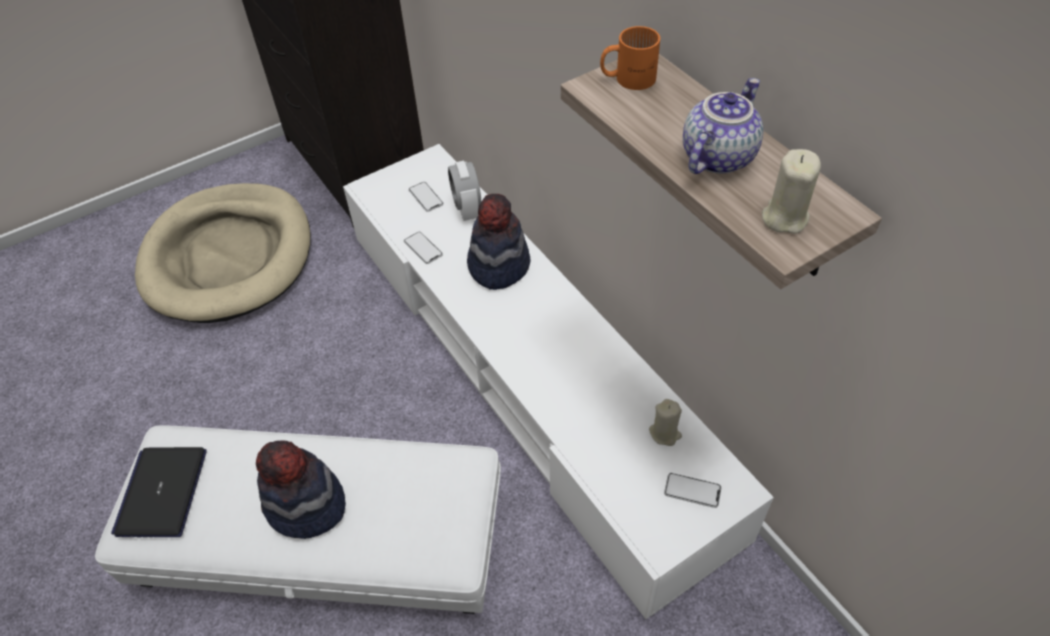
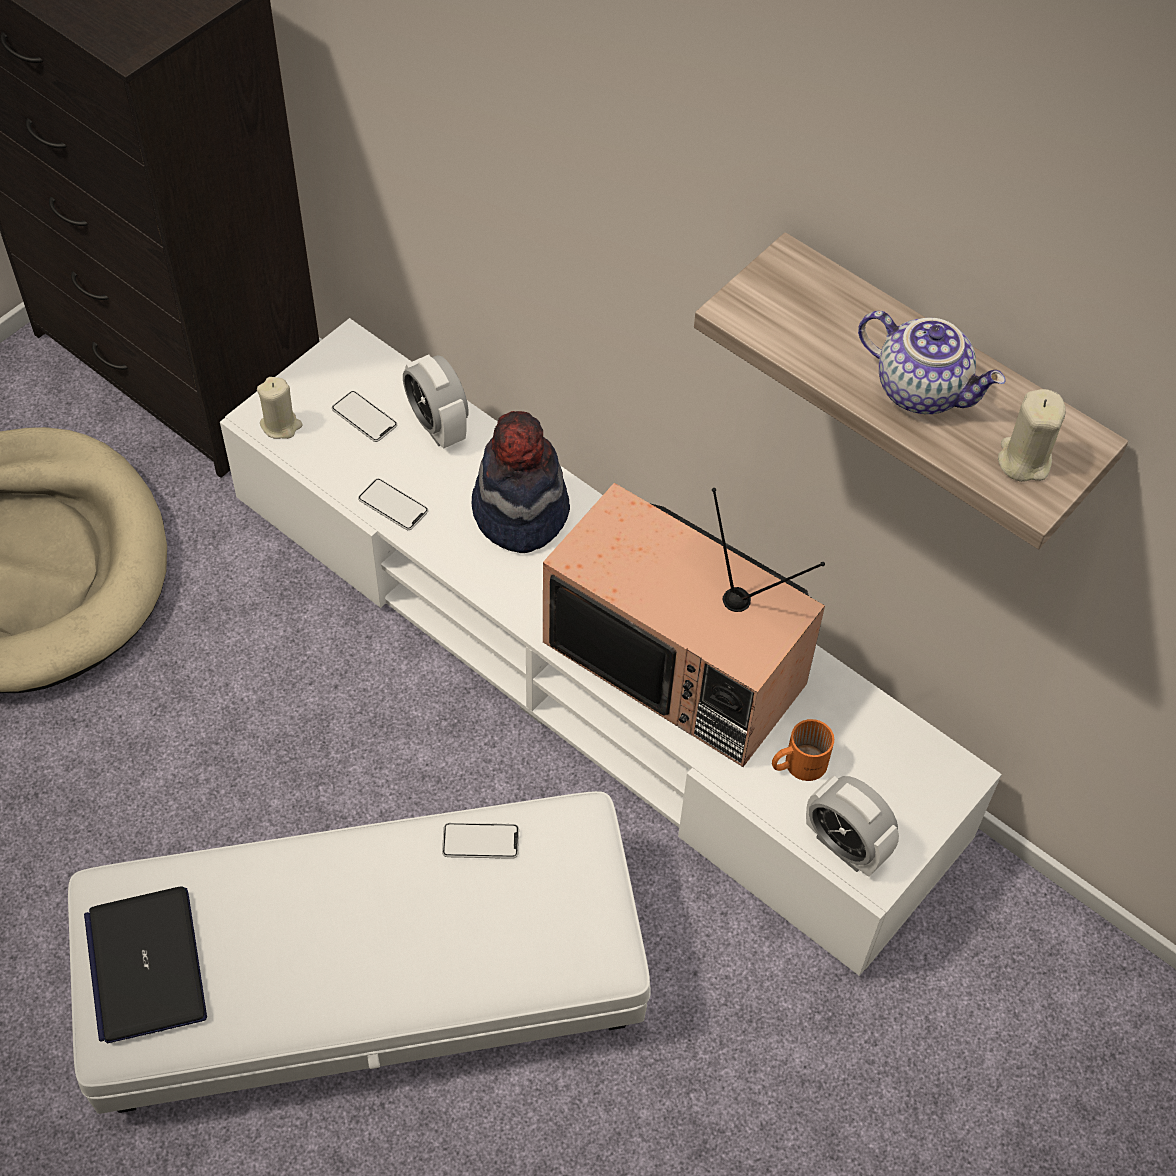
camera: 20 degrees left, 5 degrees up
hat [256,440,346,539] -> none
orange mug [600,26,660,90] -> orange mug moved to [772,719,834,781]
beige candle [649,399,682,446] -> beige candle moved to [257,377,302,439]
phone [664,473,721,508] -> phone moved to [442,823,519,859]
teapot [683,78,764,174] -> teapot turned 105 degrees clockwise [858,311,1005,414]
none -> television [543,483,825,767]
none -> alarm clock [806,776,899,877]

